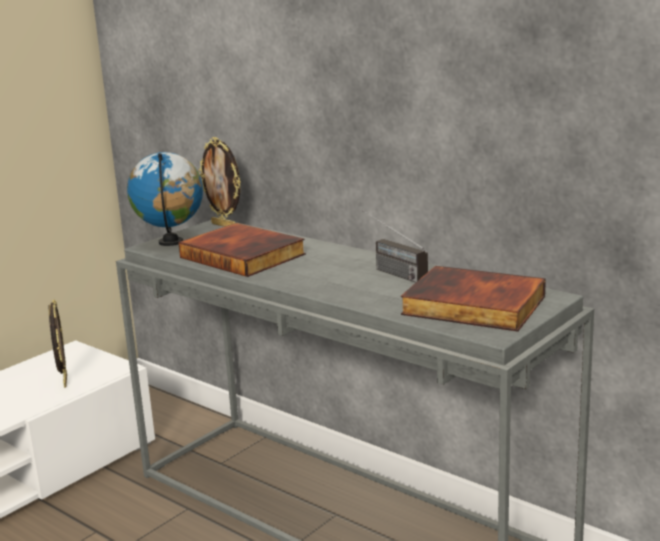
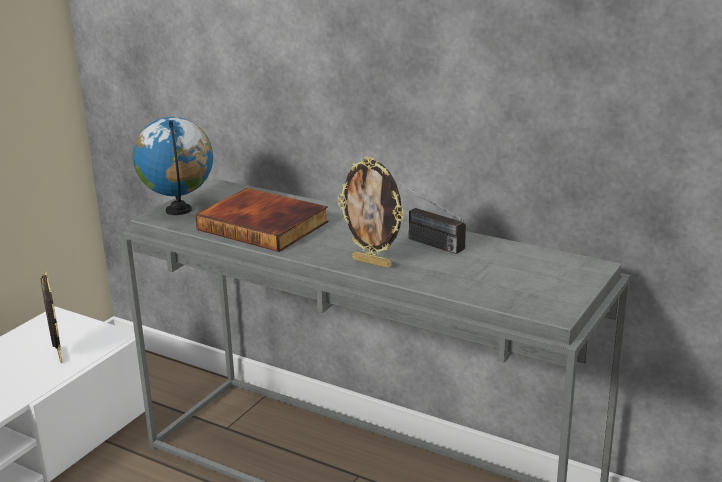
camera: 10 degrees left, 5 degrees up
picture frame [198,137,241,227] -> picture frame moved to [338,157,404,268]
book [401,266,546,332] -> none

